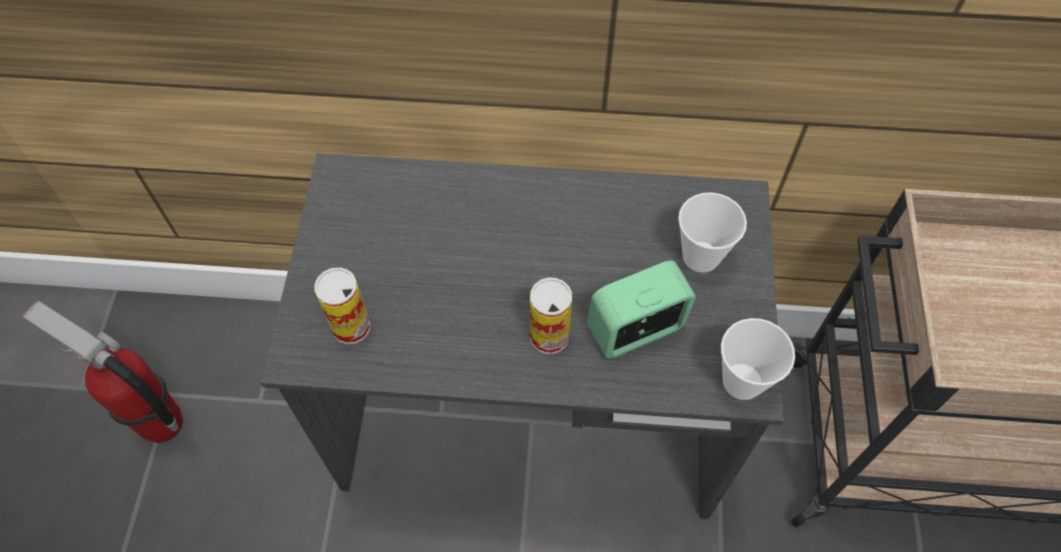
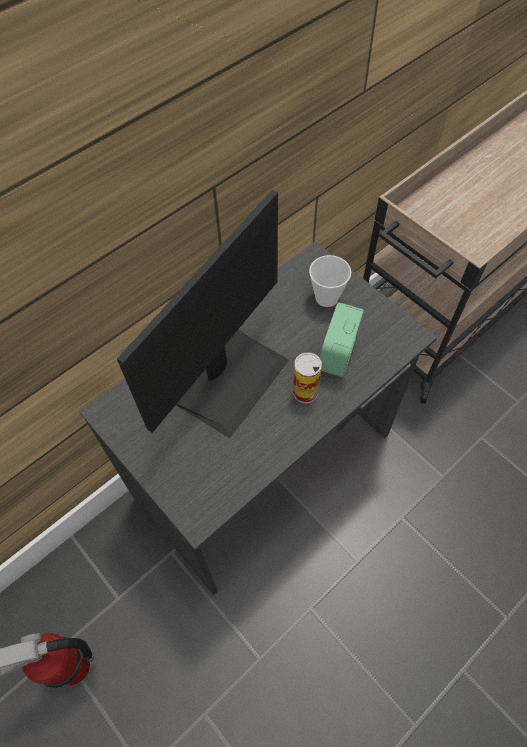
camera: 45 degrees left, 0 degrees up
can [314,267,370,345] -> none
cup [721,318,795,400] -> none
none -> monitor [117,190,290,439]

